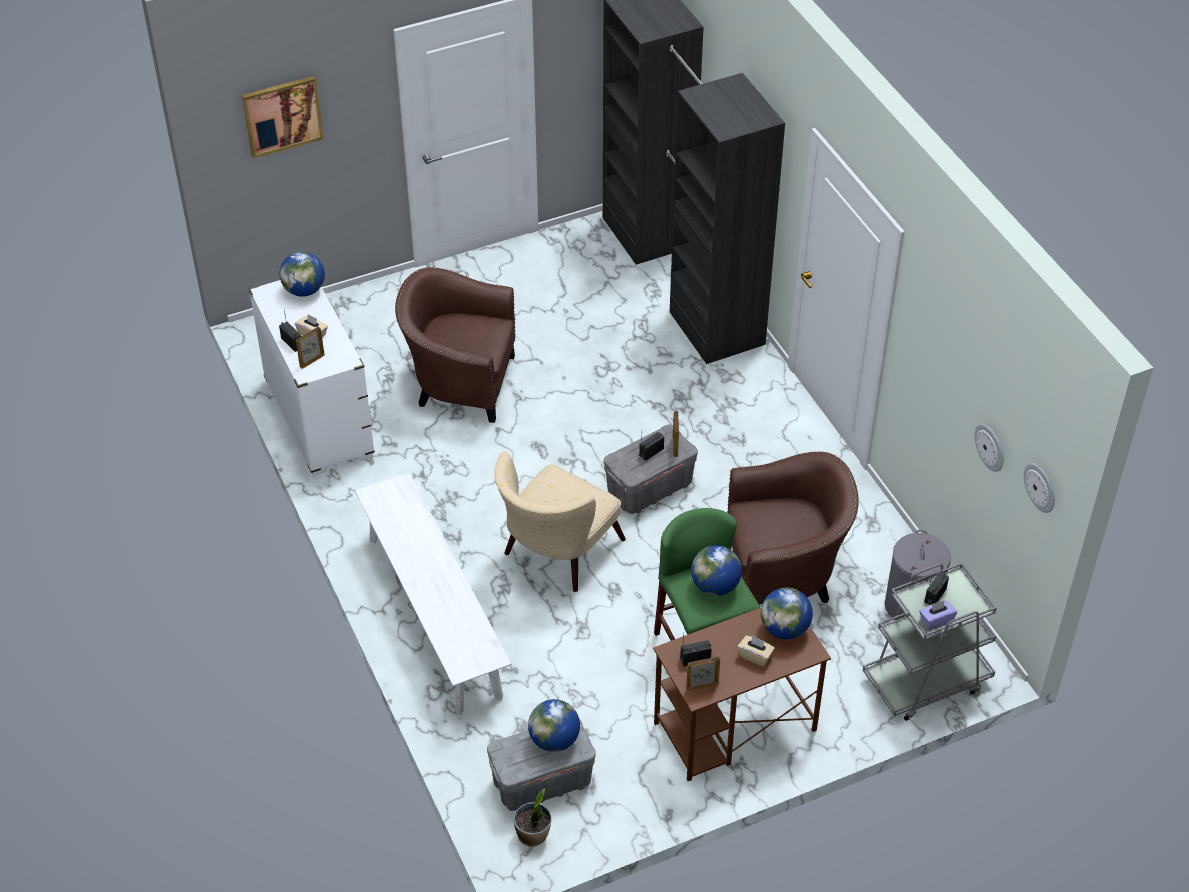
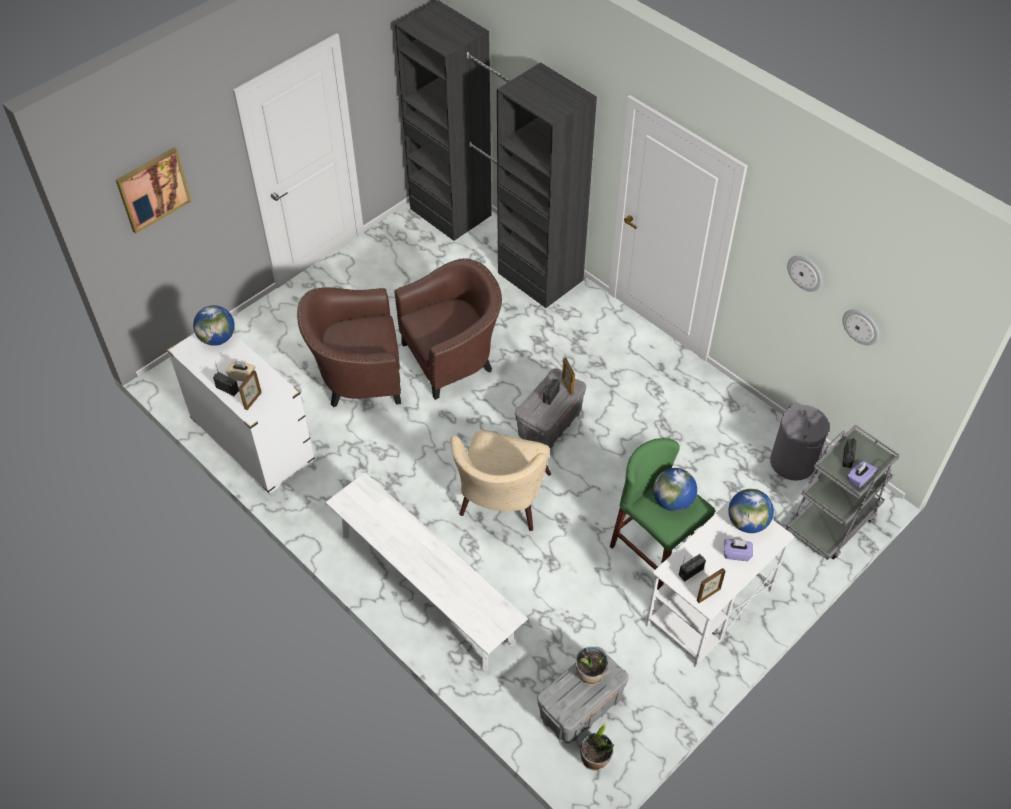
camera: 20 degrees left, 5 degrees up
globe [528,699,580,752] -> potted plant [576,647,608,685]
brown desk [653,608,831,781] -> white desk [646,498,795,667]
brown armchair [727,452,859,605] -> brown armchair moved to [394,258,502,400]
beige tissue box [737,635,775,667] -> purple tissue box [724,539,753,561]
wall clock [1024,463,1055,513] -> wall clock moved to [787,256,822,292]

